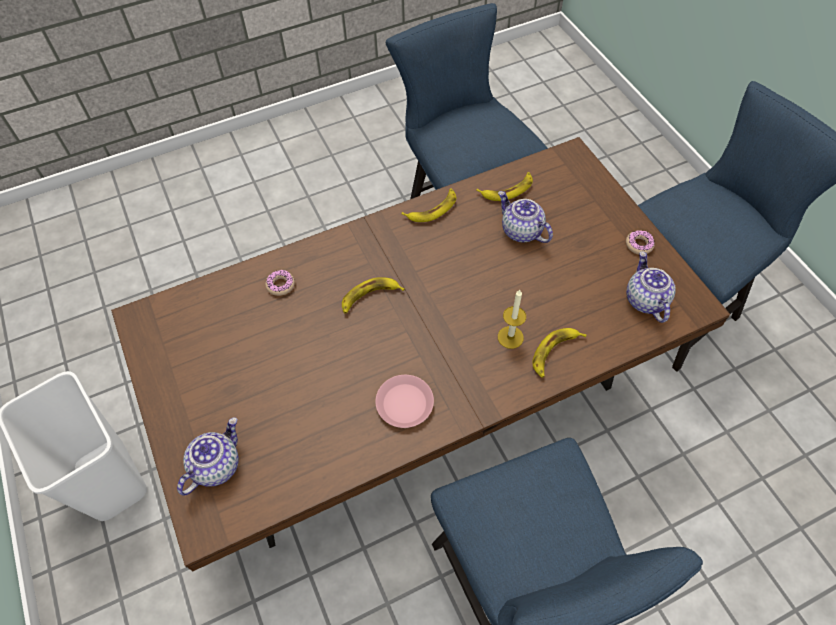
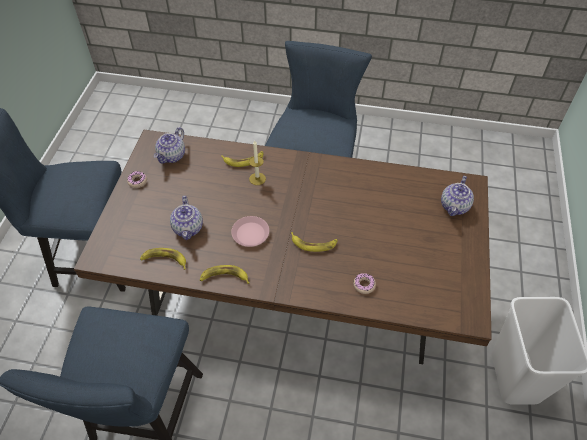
camera: 145 degrees left, 5 degrees down
teapot [177,417,239,496] -> teapot turned 45 degrees counterclockwise [441,176,474,216]
pink plate [375,375,434,428] -> pink plate moved to [231,216,269,247]

